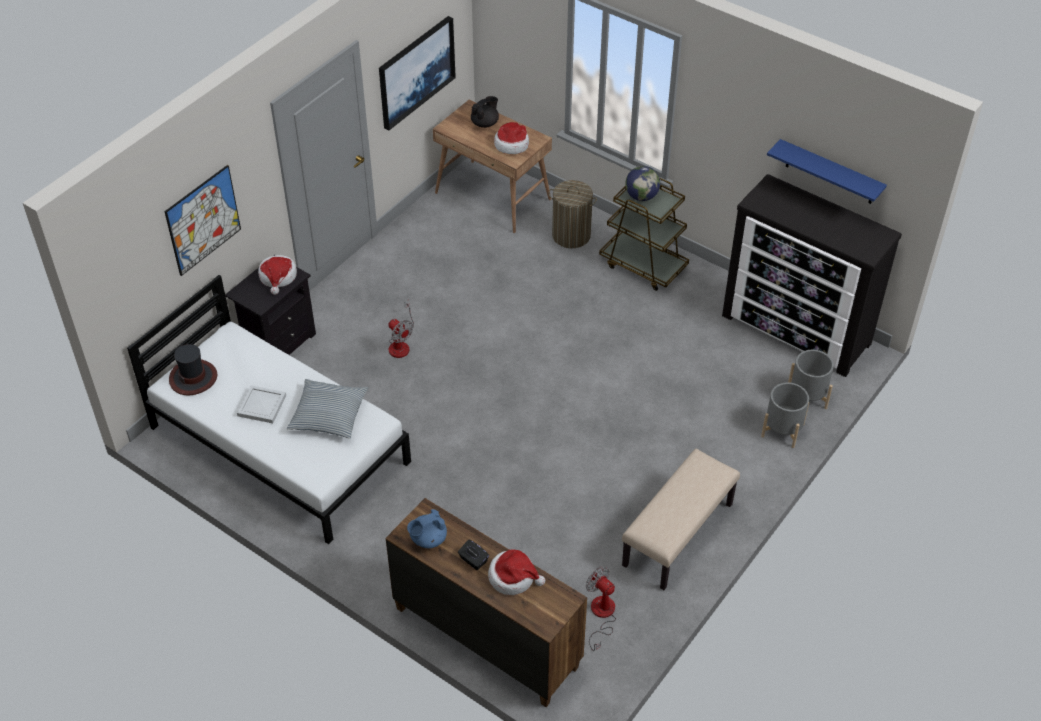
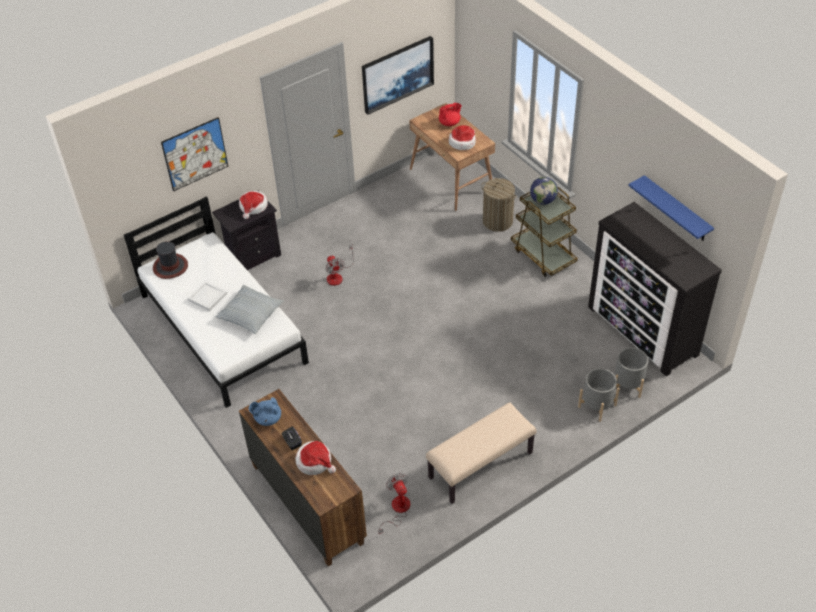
camera: 20 degrees right, 0 degrees up
black teapot [471,96,499,128] -> red teapot [439,103,462,126]

